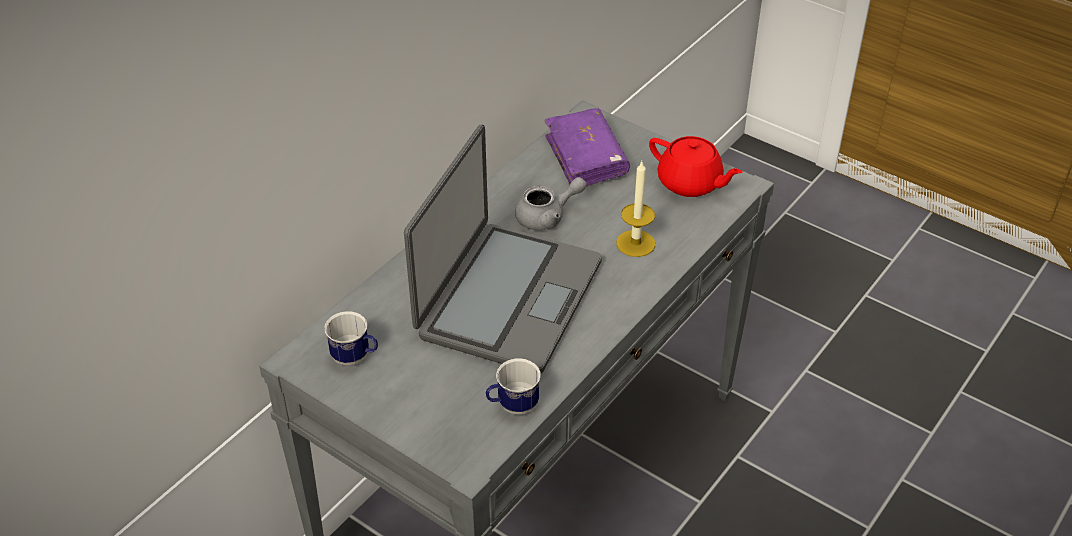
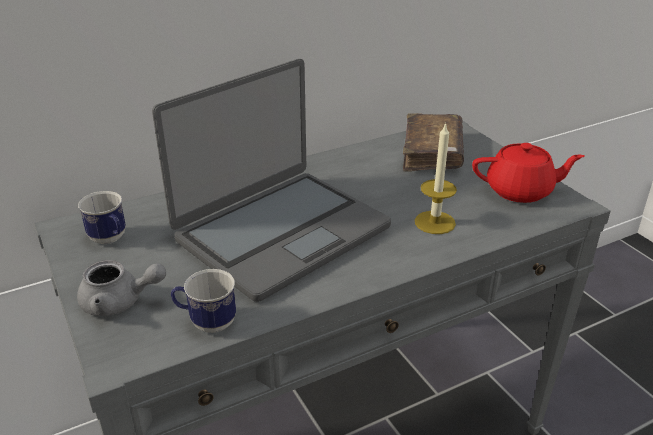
camera: 25 degrees right, 10 degrees down
grey teapot [515,177,586,230] -> grey teapot moved to [77,260,166,316]
purple book [545,108,630,187] -> brown book [403,113,464,172]
red teapot [649,136,742,197] -> red teapot turned 60 degrees counterclockwise [472,143,584,203]

